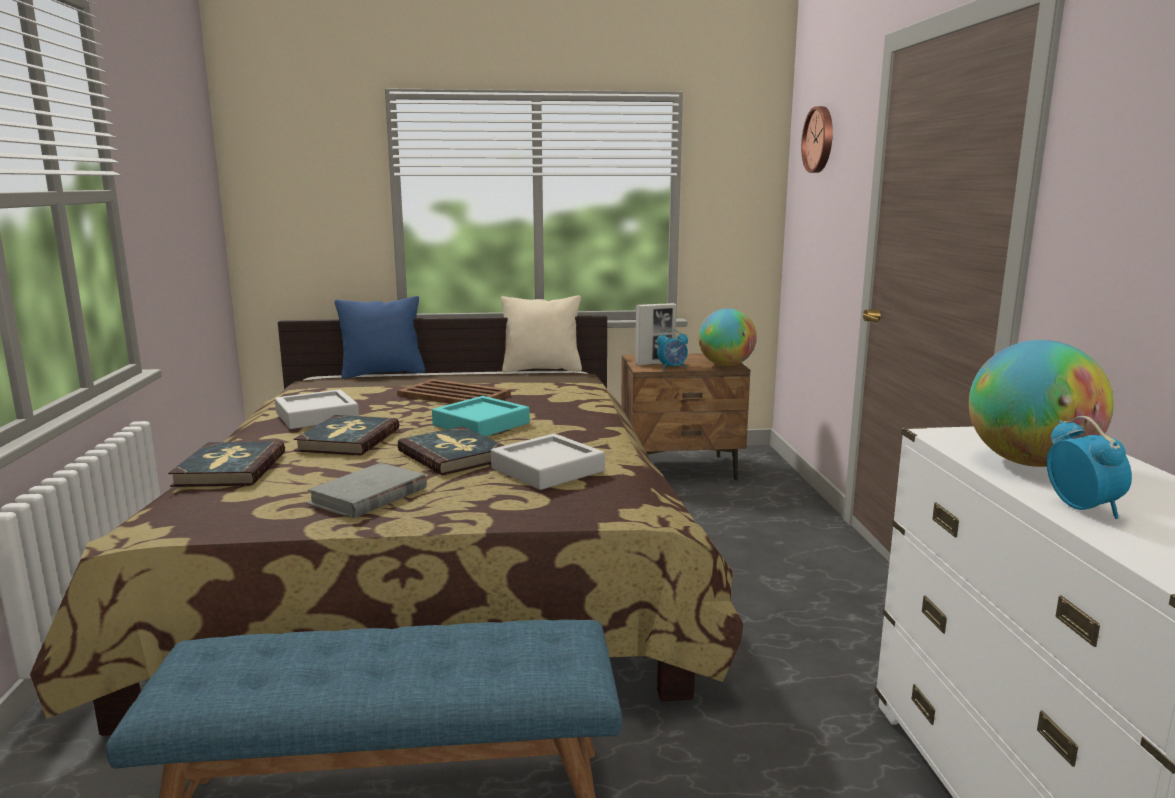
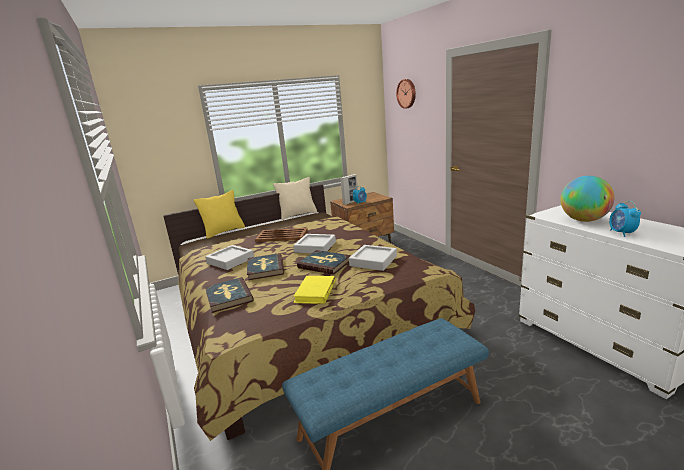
camera: 20 degrees left, 5 degrees up
grey book [306,463,427,518] -> yellow book [293,276,336,304]
blue pillow [335,296,425,379] -> yellow pillow [194,190,245,239]
turquoise tray [432,396,530,437] -> grey tray [293,234,336,253]
globe [698,309,757,366] -> none
alarm clock [1047,416,1132,519] -> alarm clock turned 150 degrees counterclockwise [609,201,641,237]

